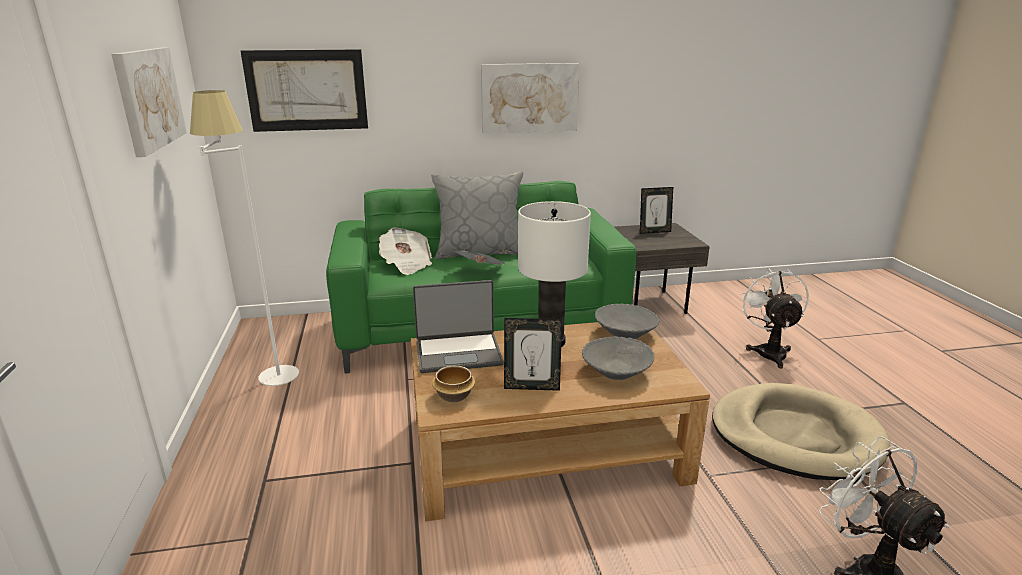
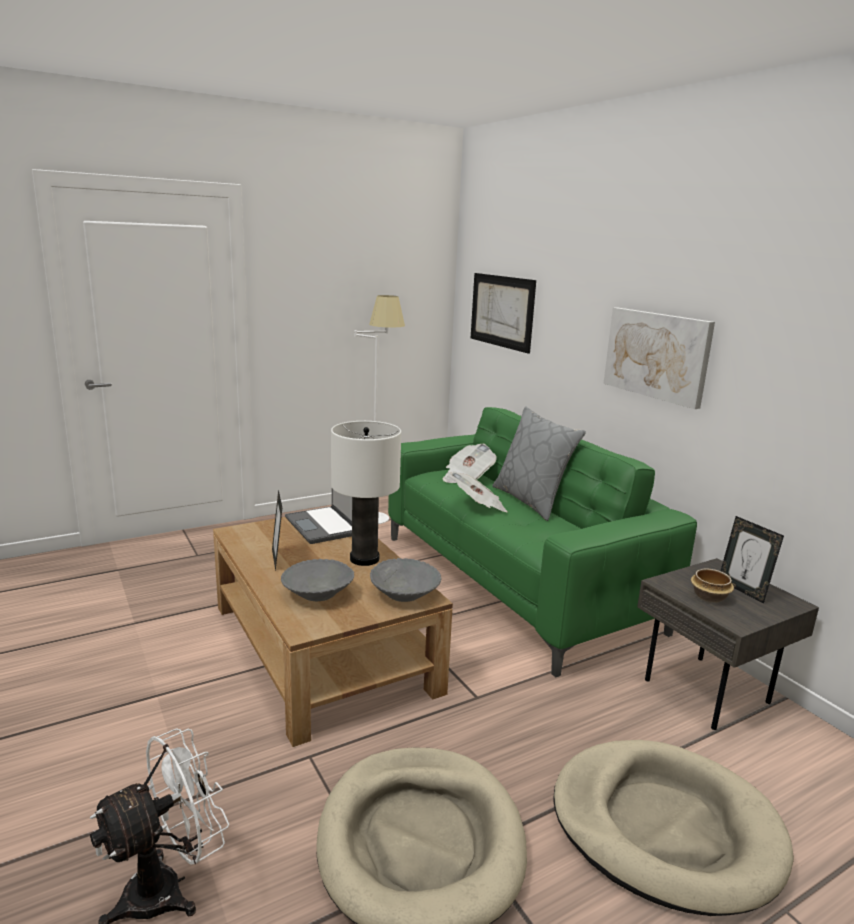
camera: 70 degrees right, 5 degrees down
picture [111,47,187,157] -> none
bowl [432,366,475,402] -> bowl moved to [691,569,734,603]
white fan [740,268,809,369] -> beige dog bed [553,740,794,916]

